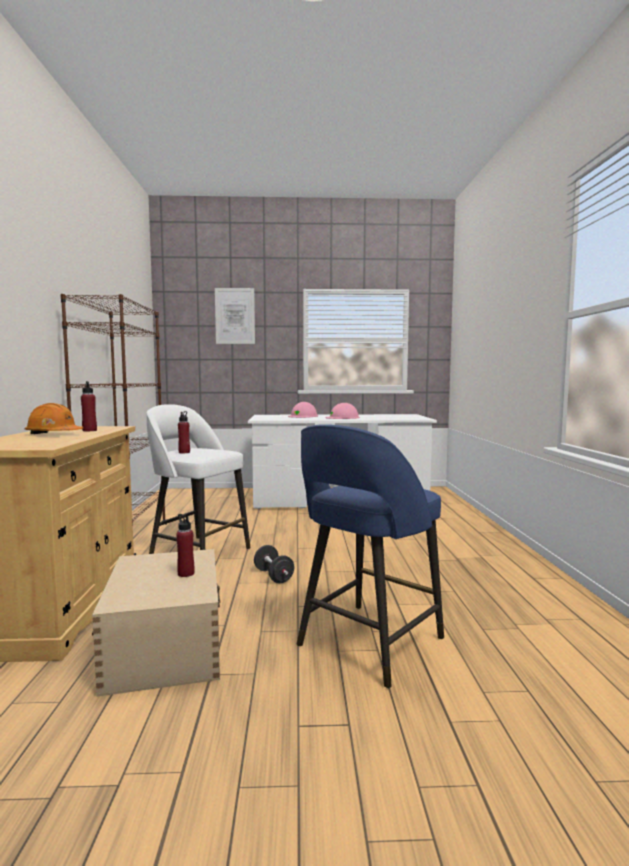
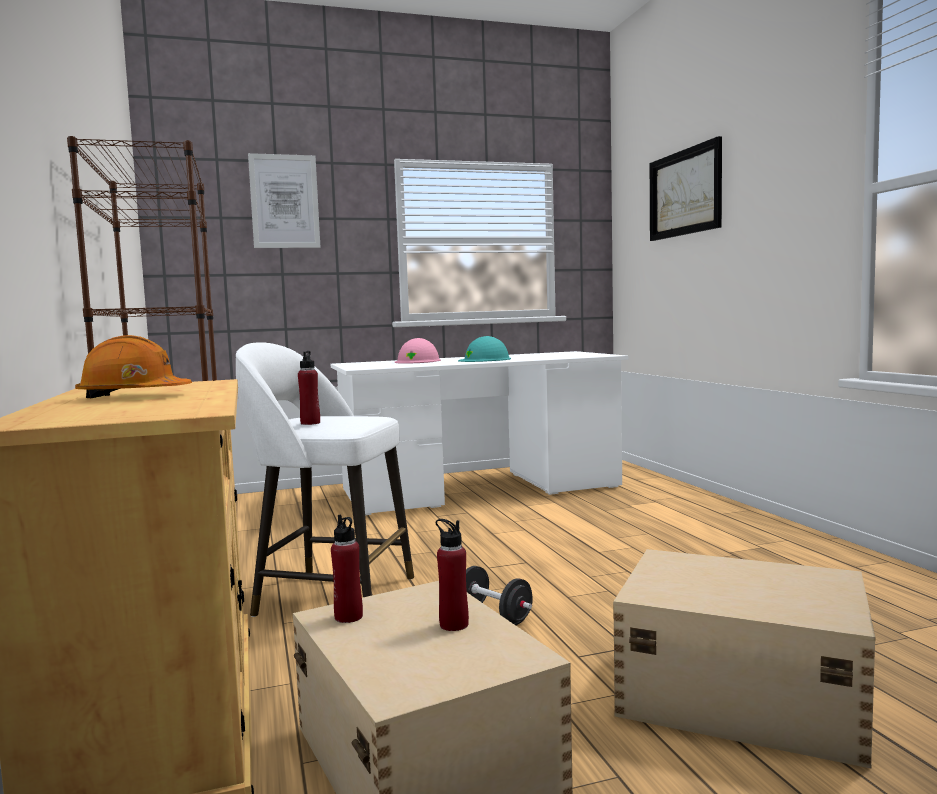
camera: 15 degrees left, 0 degrees up
red bottle [81,381,97,431] -> red bottle moved to [331,515,363,623]
blue stool [297,424,444,688] -> beige storage box [613,549,875,768]
pink hard hat [325,403,360,419] -> turquoise hard hat [458,336,511,362]
none -> picture [650,136,722,241]

